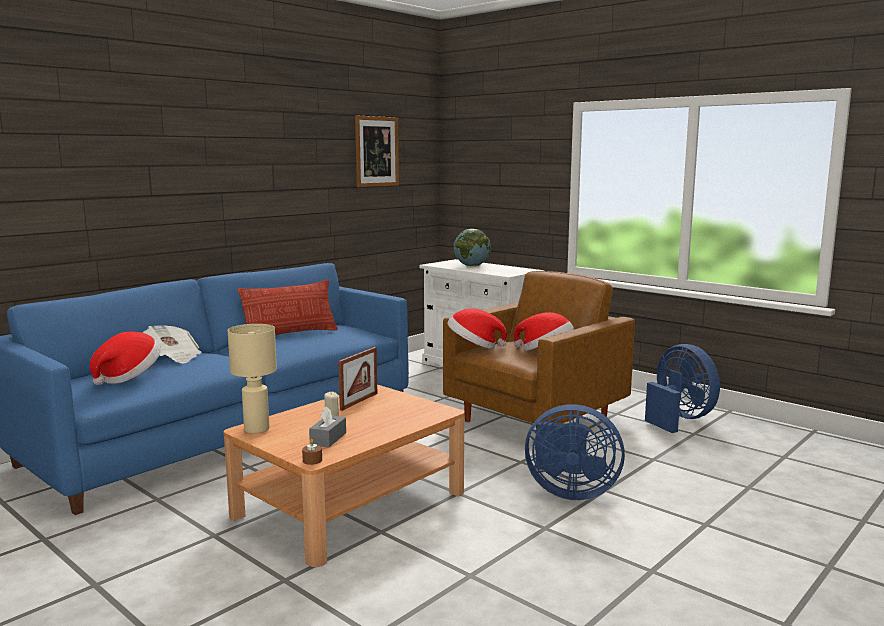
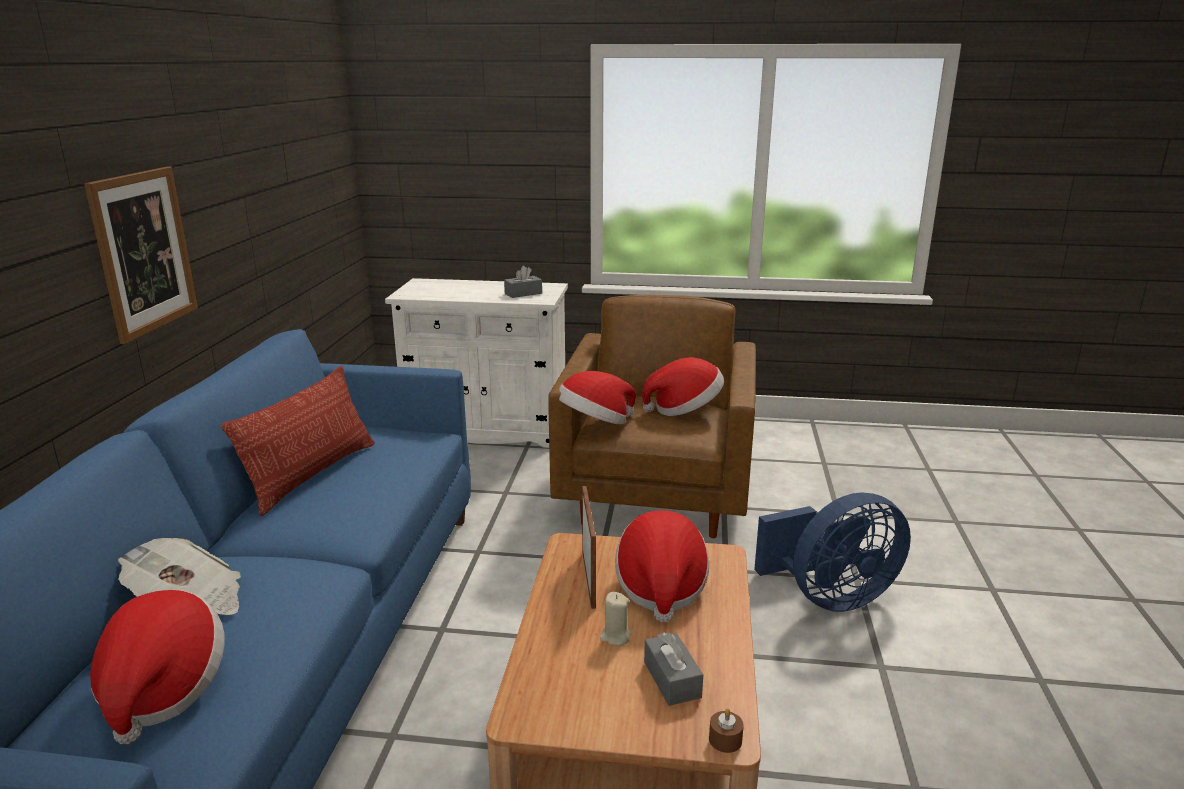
camera: 35 degrees left, 10 degrees up
beige table lamp [228,324,277,434] -> none
picture [355,115,399,187] -> picture moved to [84,166,198,344]
globe [454,229,491,266] -> none
blue fan [645,344,720,433] -> none
none -> grey tissue box [504,266,542,298]
none -> hat [615,510,709,623]

